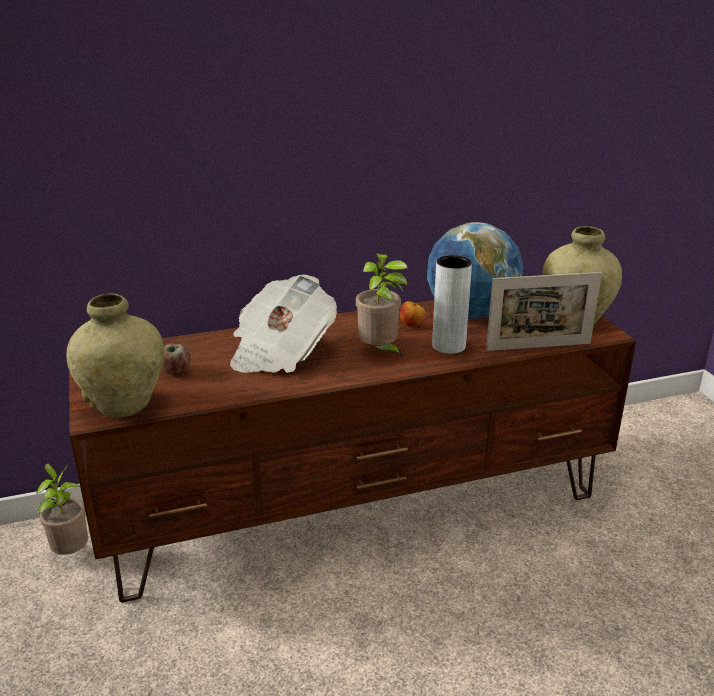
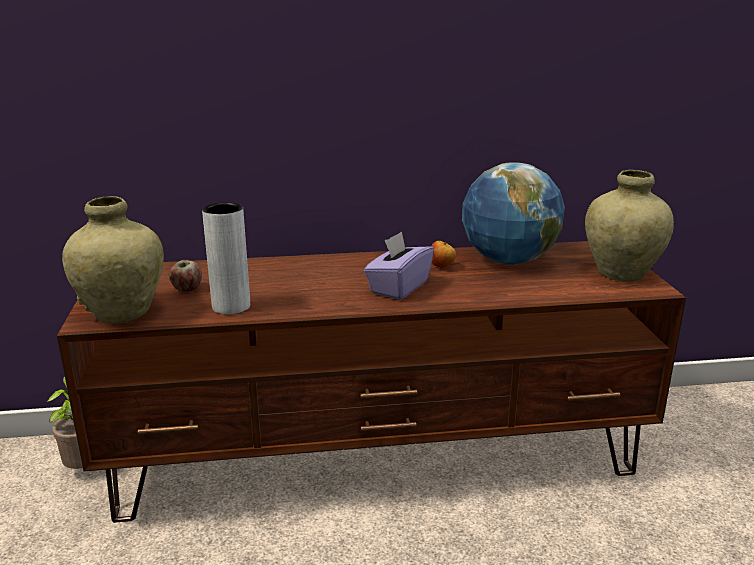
camera: 10 degrees right, 5 degrees down
newspaper [230,275,337,373] -> none
potted plant [356,254,407,359] -> purple tissue box [364,231,434,300]
grey vase [432,255,472,354] -> grey vase moved to [202,202,250,315]
picture frame [486,272,602,351] -> none

